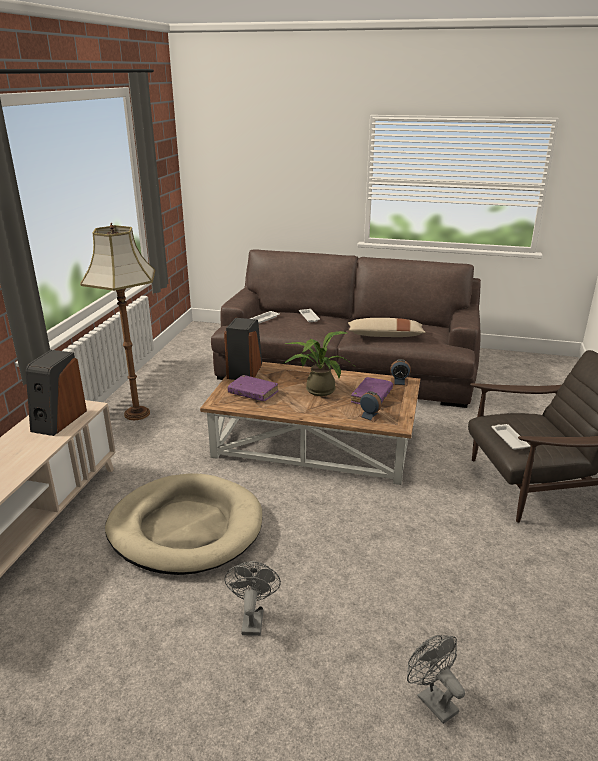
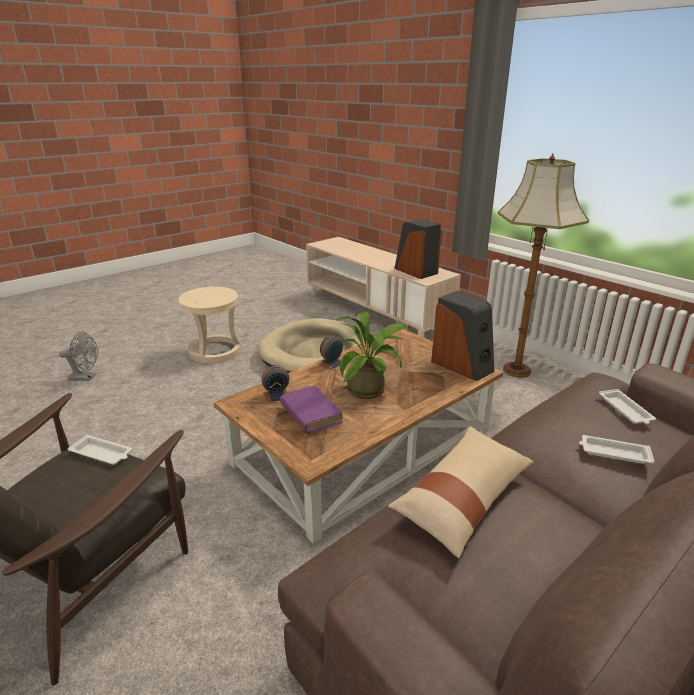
camera: 125 degrees right, 0 degrees up
grey fan [224,561,281,636] -> beige stool [178,287,241,364]
purple book [228,375,279,401] -> none
alarm clock [390,359,411,385] -> alarm clock moved to [318,335,343,370]

